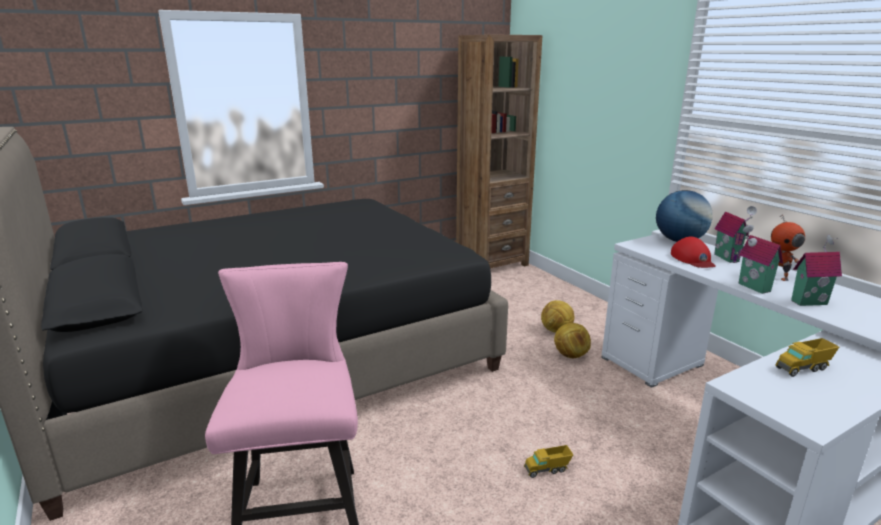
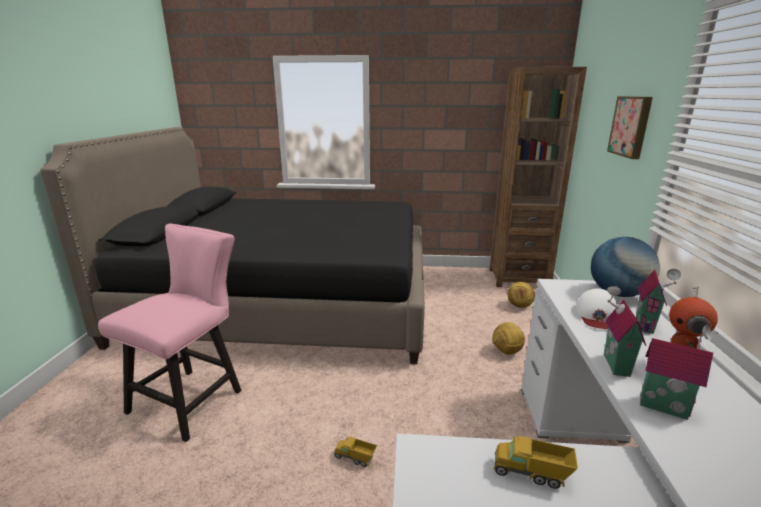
camera: 35 degrees right, 0 degrees up
football [554,323,591,358] -> football moved to [508,282,535,308]
red cap [671,237,716,268] -> white cap [576,288,618,329]
none -> picture [607,96,653,159]

